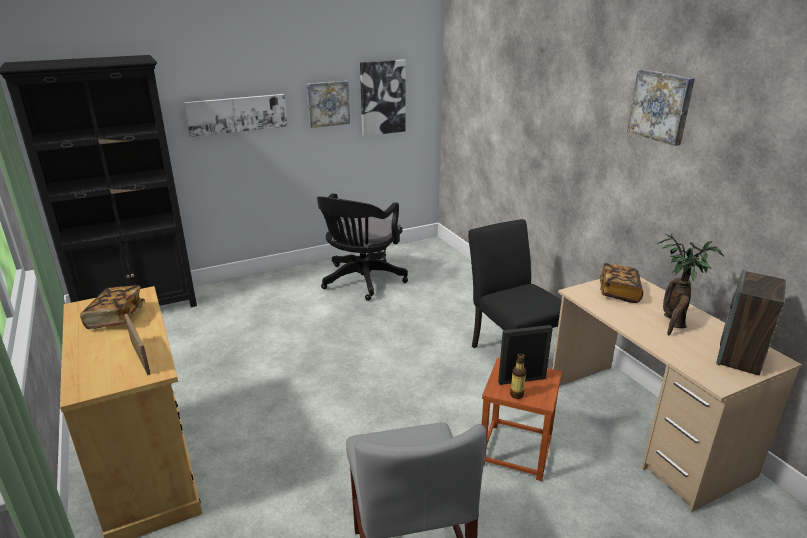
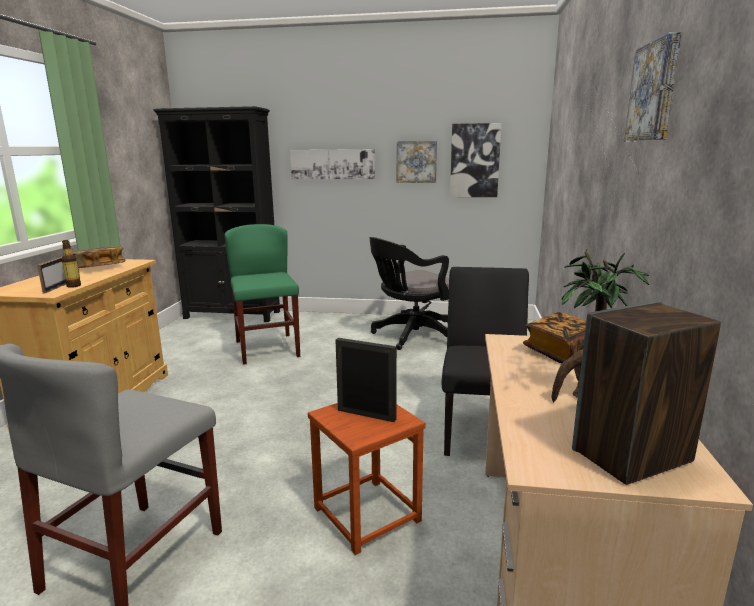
camera: 35 degrees right, 10 degrees down
bottle [510,353,526,399] -> bottle moved to [62,240,81,288]
none -> green chair [225,224,300,365]

